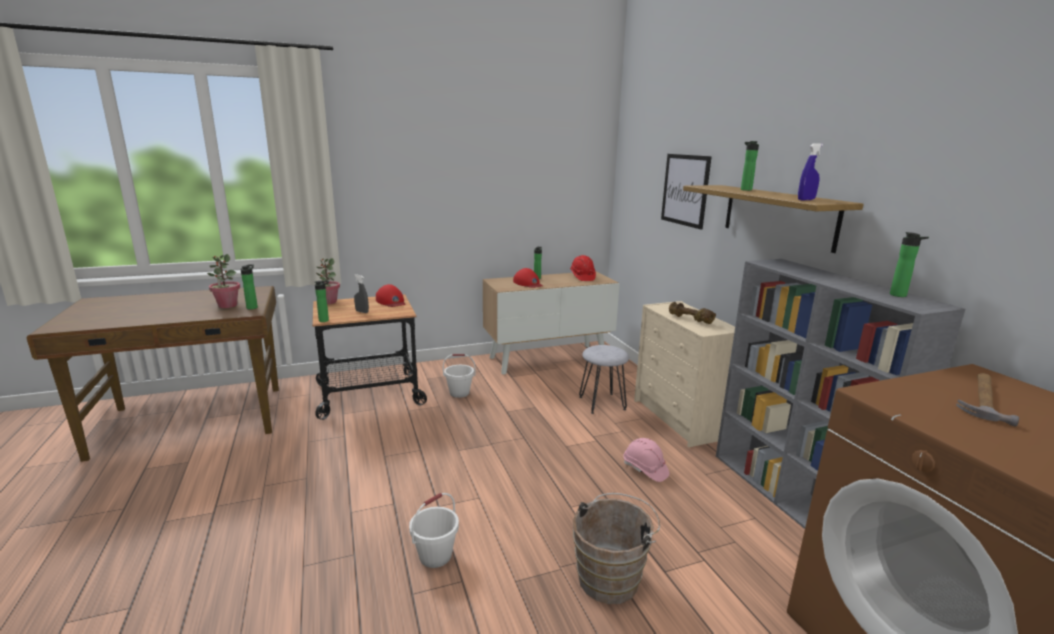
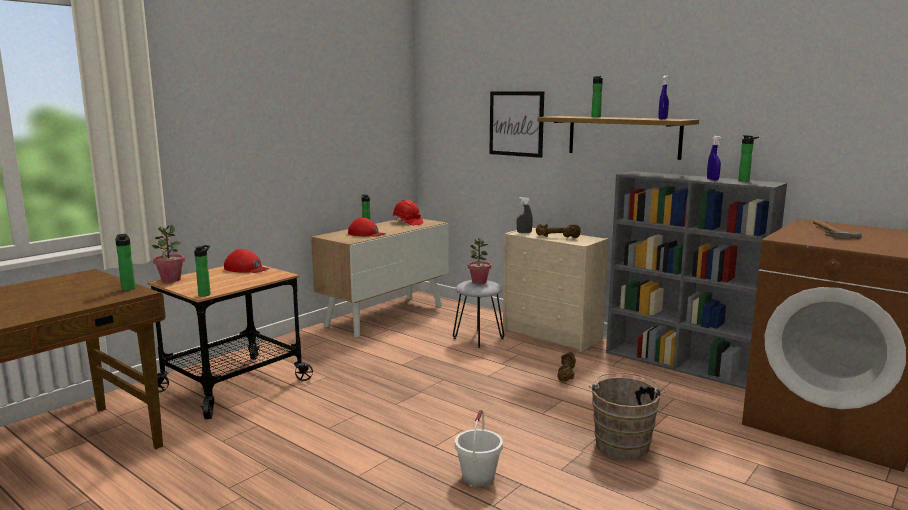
camera: 30 degrees left, 5 degrees down
potted plant [207,254,240,308] -> potted plant moved to [468,238,491,284]
grey spray bottle [354,274,369,313] -> grey spray bottle moved to [517,197,533,233]
white bucket [443,354,475,398] -> none
pink hard hat [623,438,669,482] -> brown dumbbell [557,352,576,382]
none -> blue spray bottle [707,136,721,180]

